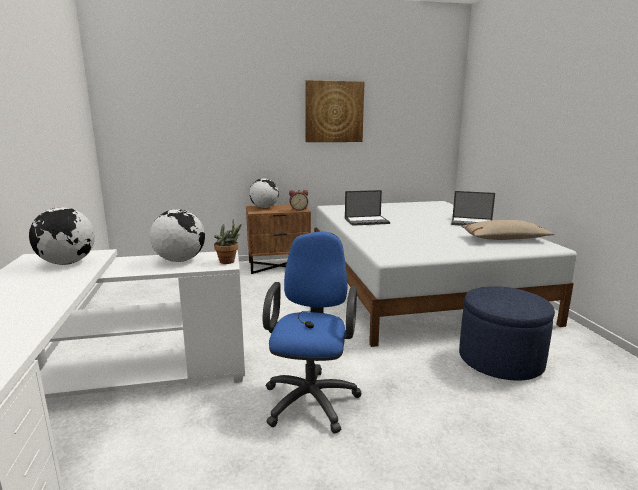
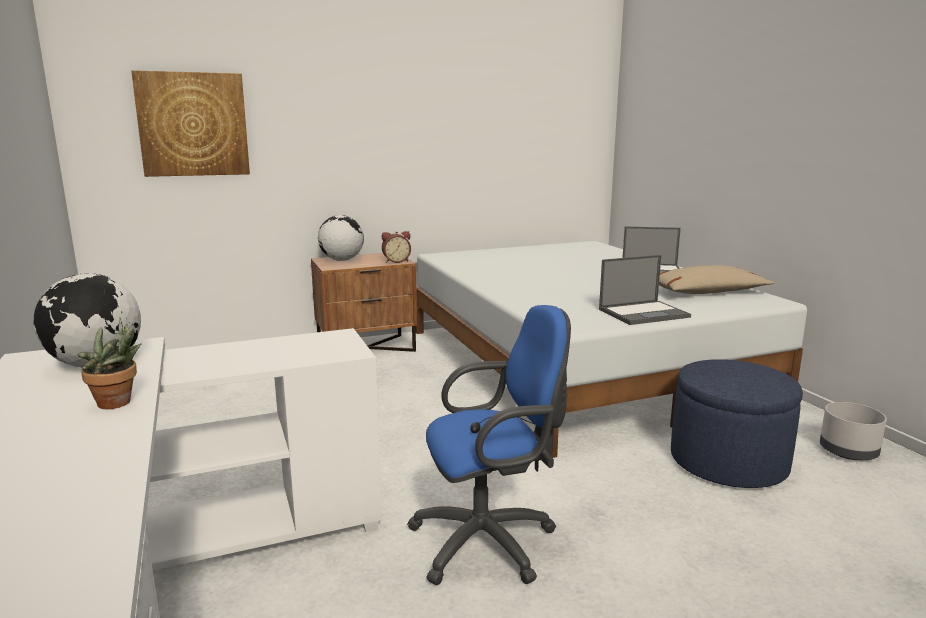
camera: 10 degrees left, 0 degrees up
globe [150,209,205,262] -> none
potted plant [214,219,242,264] -> potted plant moved to [78,317,141,409]
blue office chair [263,232,362,434] -> blue office chair turned 75 degrees clockwise [407,305,571,585]
picture [305,80,365,142] -> picture moved to [131,70,250,177]
laptop [345,190,390,226] -> laptop moved to [599,255,691,325]
none -> grey planter [820,402,887,460]

